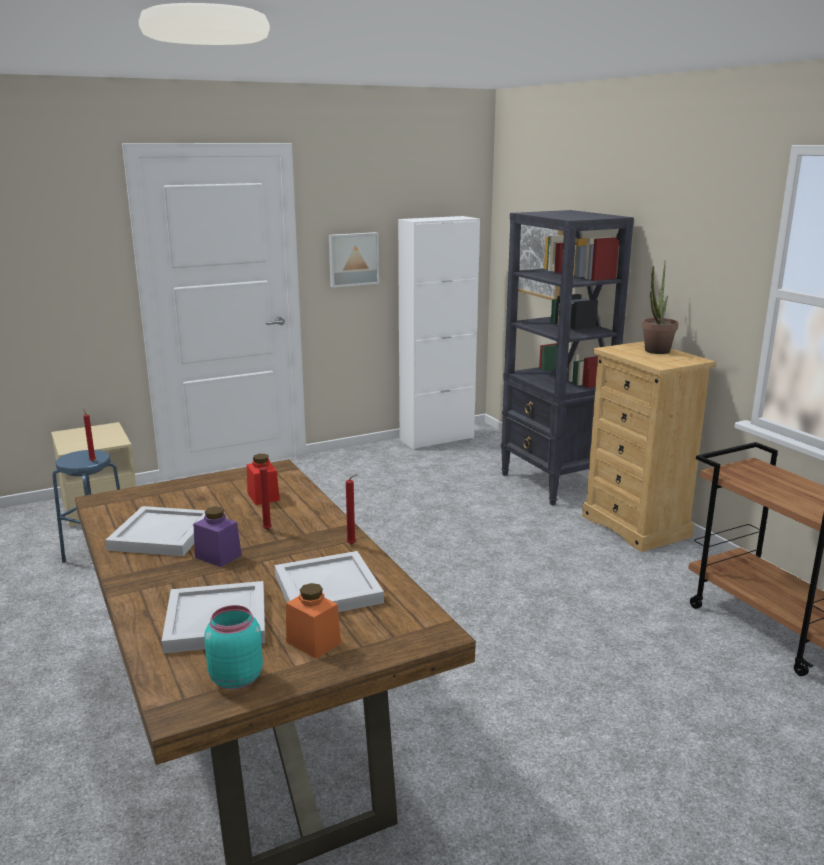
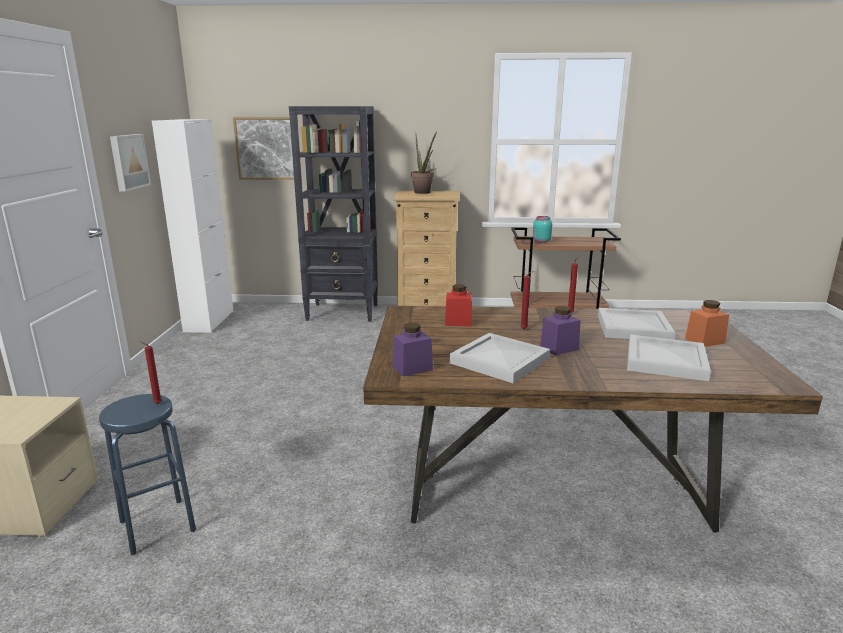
camera: 60 degrees left, 0 degrees up
turquoise jar [204,605,263,689] -> turquoise jar moved to [533,216,552,243]
none -> purple jar [392,323,433,377]

